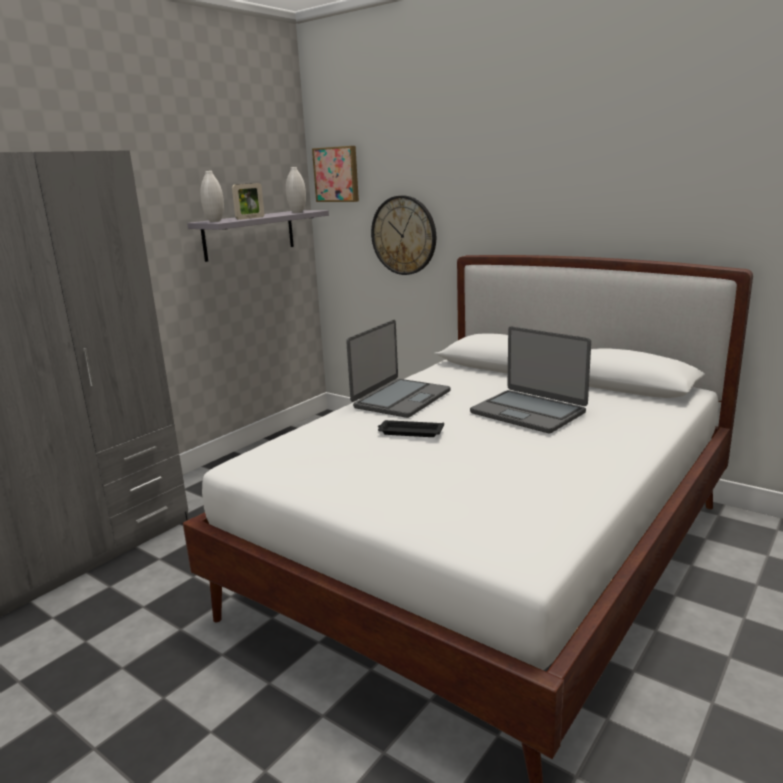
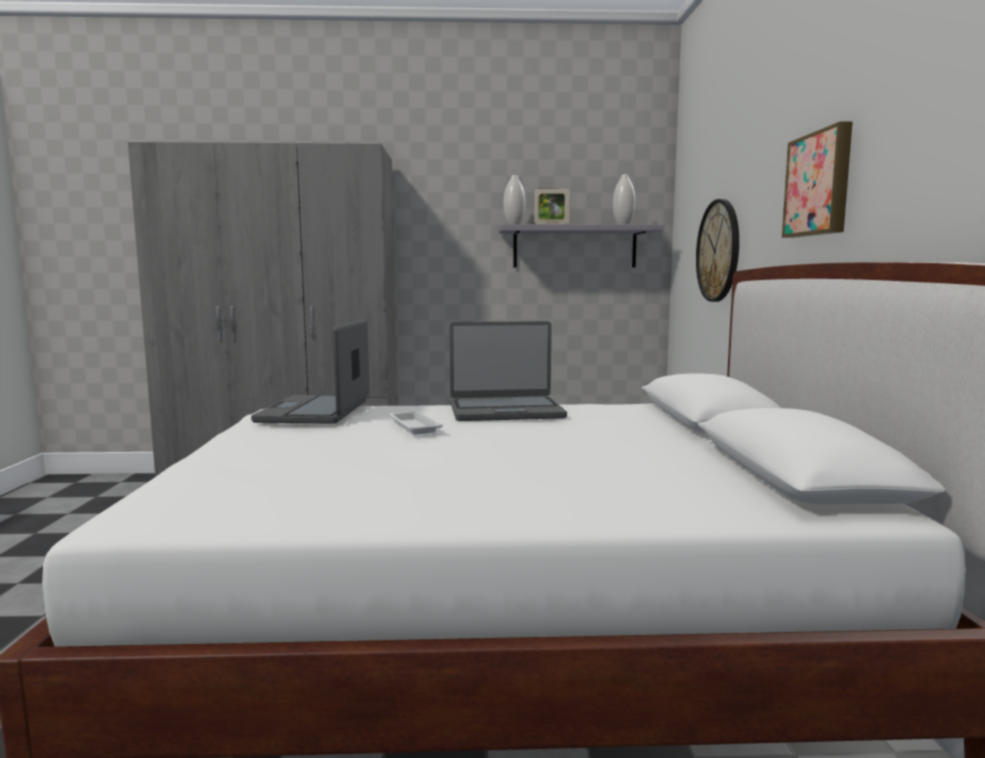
camera: 50 degrees right, 10 degrees down
picture [312,146,359,202] -> picture moved to [782,121,853,238]
black tray [378,420,444,437] -> white tray [388,411,443,434]
laptop [470,326,591,434] -> laptop moved to [251,319,370,424]

